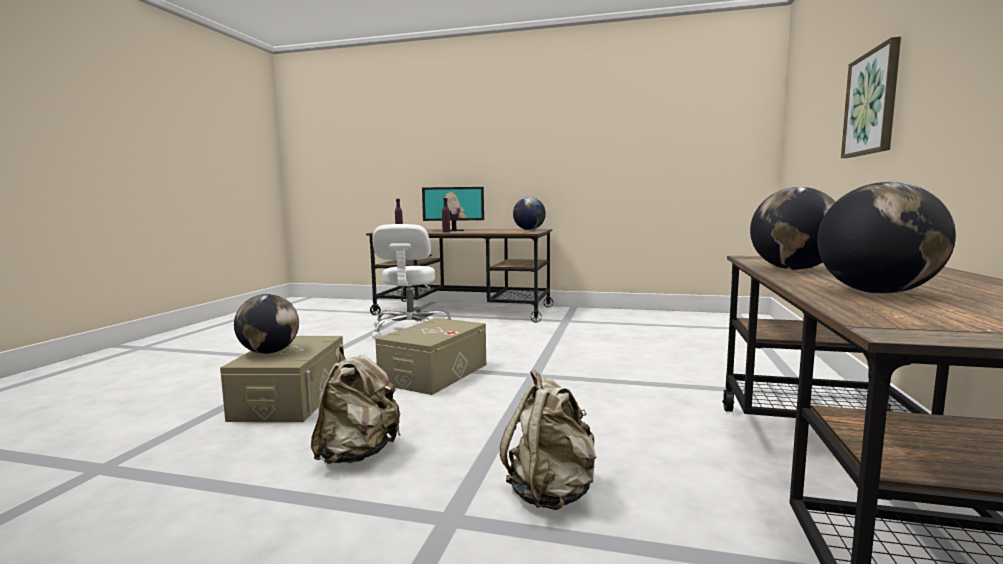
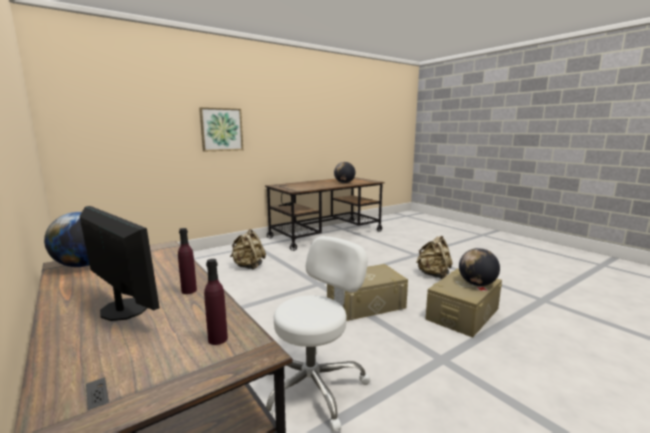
camera: 140 degrees left, 5 degrees up
beige backpack [500,370,596,510] -> beige backpack moved to [230,229,266,270]
globe [750,187,835,270] -> none

